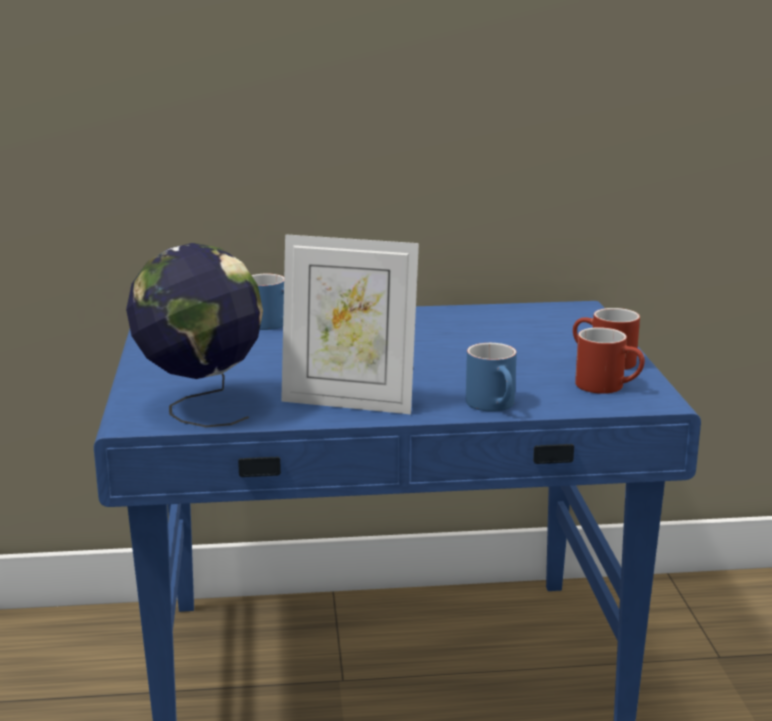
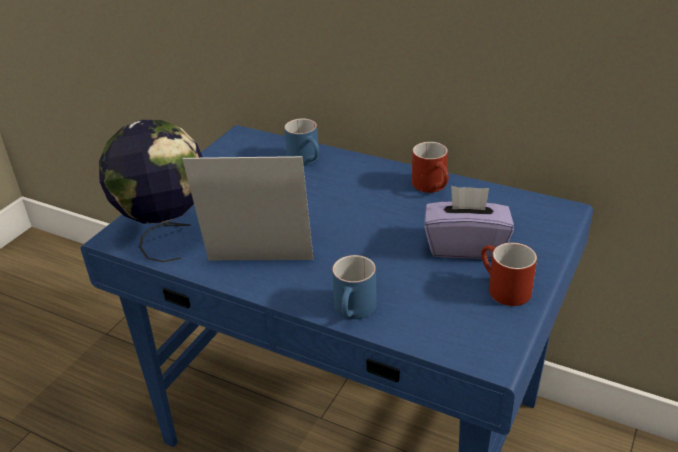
camera: 35 degrees right, 15 degrees up
picture frame [281,234,419,414] -> picture frame turned 135 degrees clockwise [183,156,313,260]
red mug [575,327,645,394] -> red mug moved to [412,142,449,193]
none -> purple tissue box [424,186,514,259]

